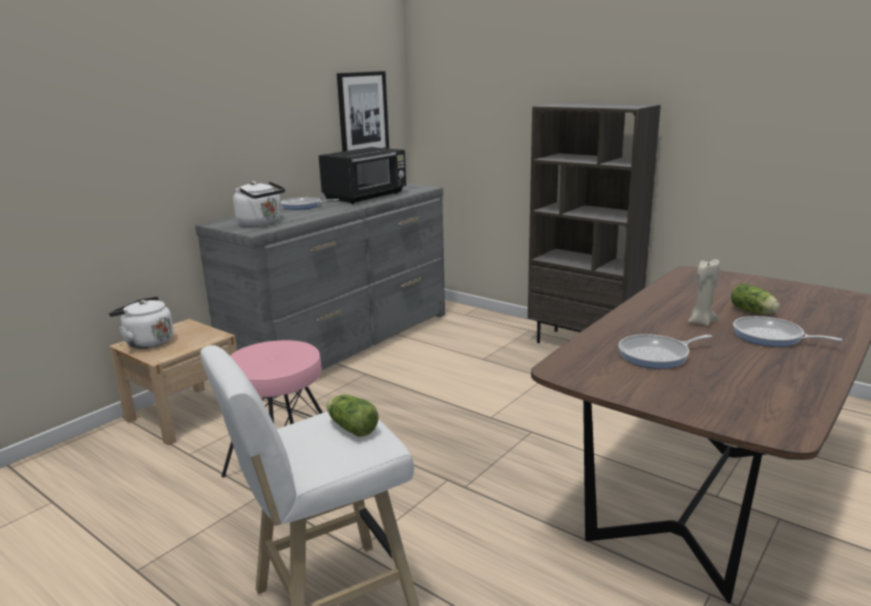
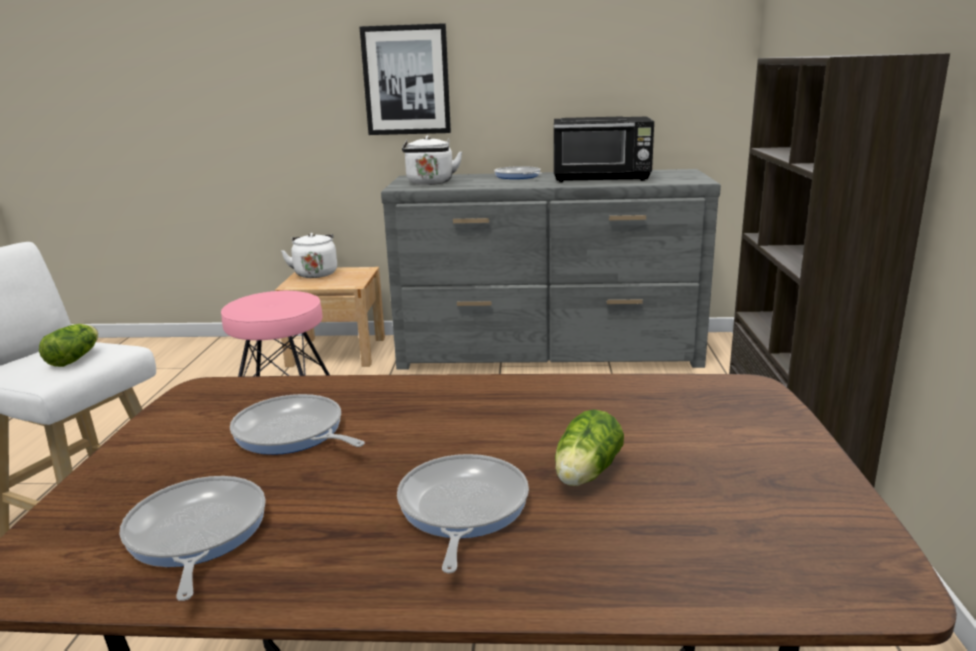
camera: 55 degrees right, 0 degrees up
picture [337,71,389,152] -> picture moved to [360,23,451,135]
beige candle [688,259,720,326] -> none
none -> frying pan [120,476,266,601]

